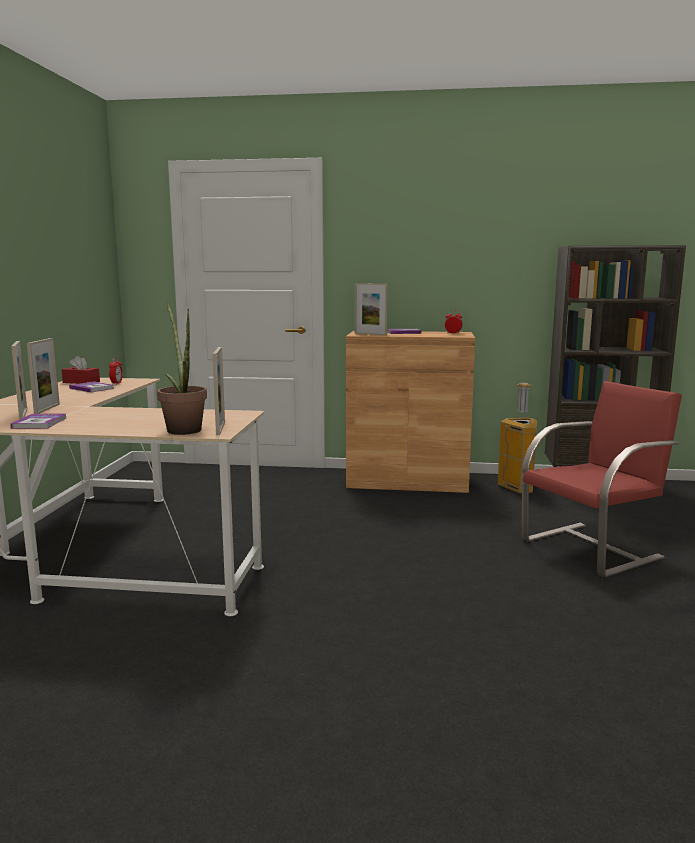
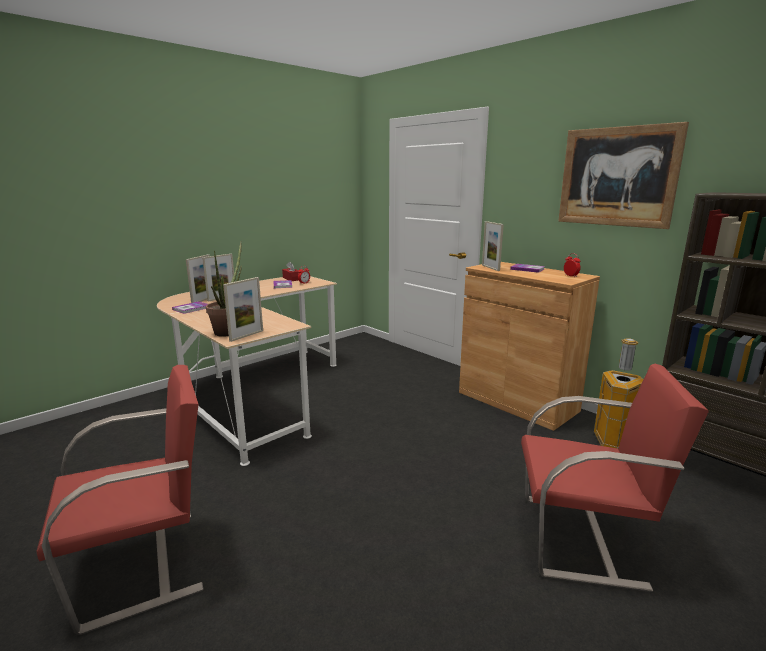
camera: 40 degrees right, 5 degrees up
none -> red chair [37,365,204,635]
none -> picture [558,122,689,229]

